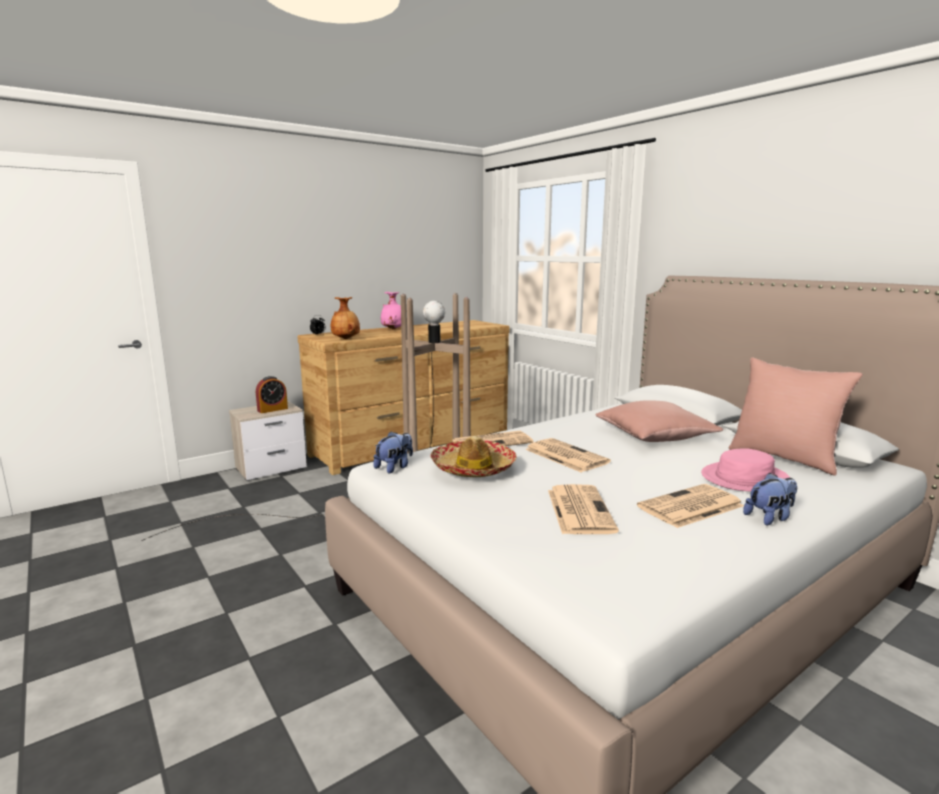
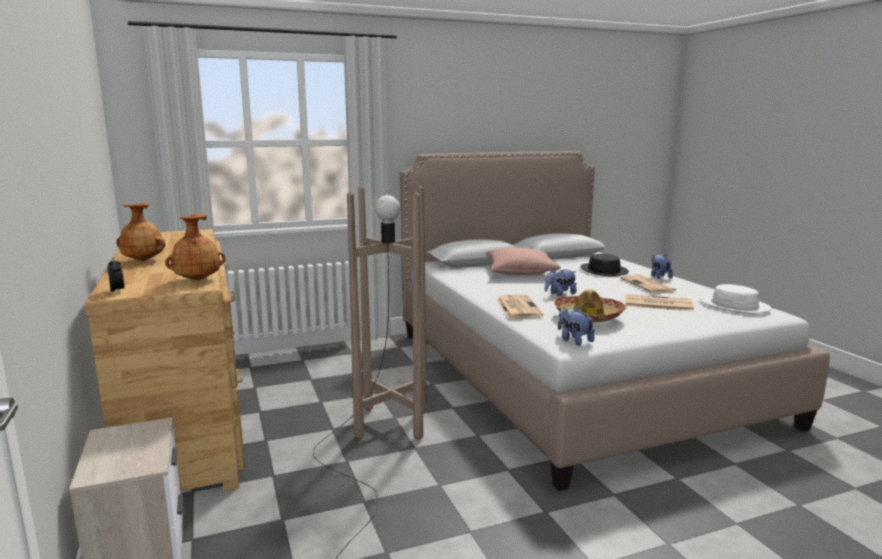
camera: 75 degrees left, 0 degrees up
alarm clock [256,376,288,413] -> none
pink vase [381,292,401,329] -> brown vase [116,202,166,261]
newspaper [525,438,611,472] -> plush toy [545,268,577,296]
pink hat [701,448,790,491] -> black hat [580,254,629,276]
pink pillow [729,357,863,476] -> none
none -> white hat [700,284,771,314]

